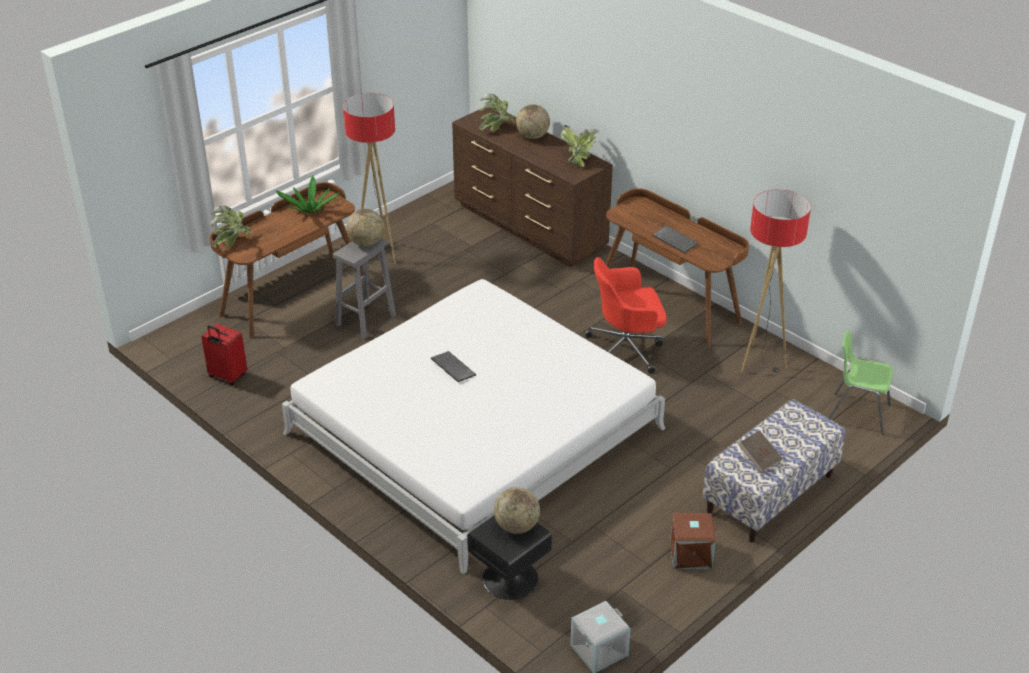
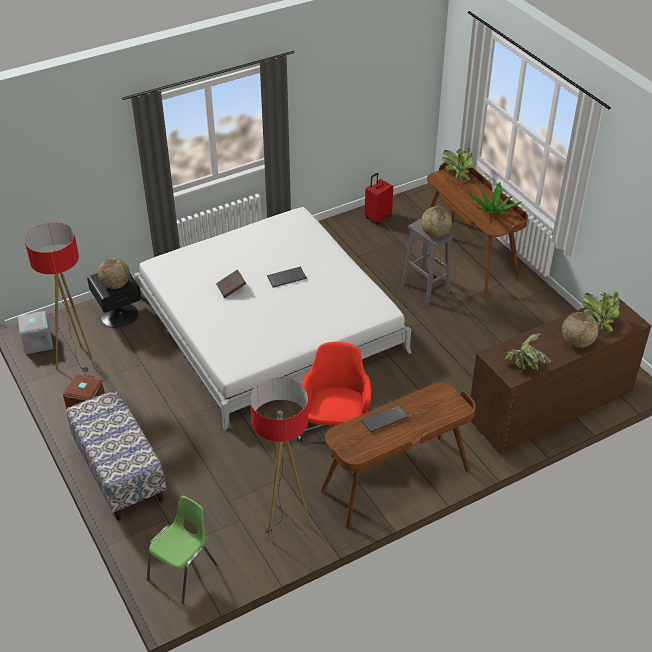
camera: 105 degrees right, 5 degrees up
floor lamp [343,93,396,263] -> floor lamp moved to [25,223,96,372]
brown book [738,430,783,473] -> brown book moved to [216,269,246,298]

